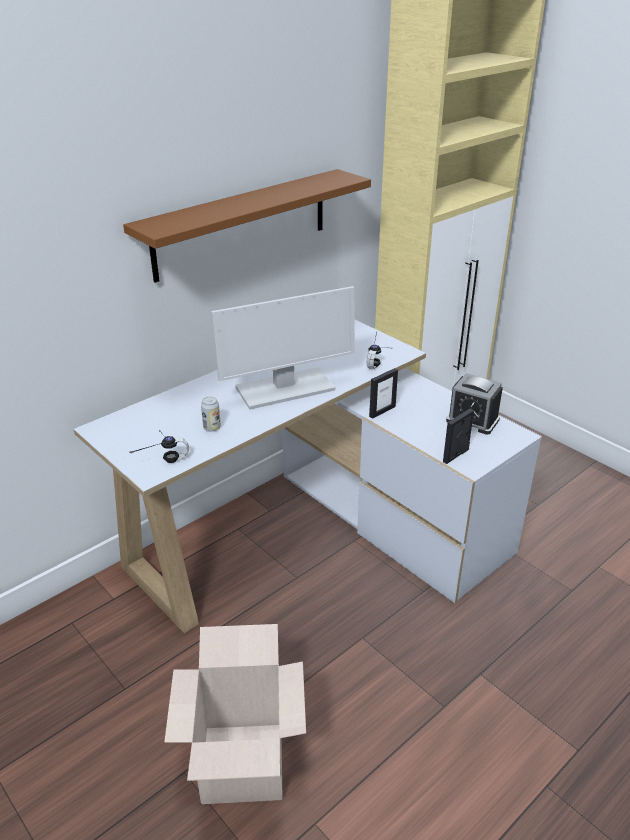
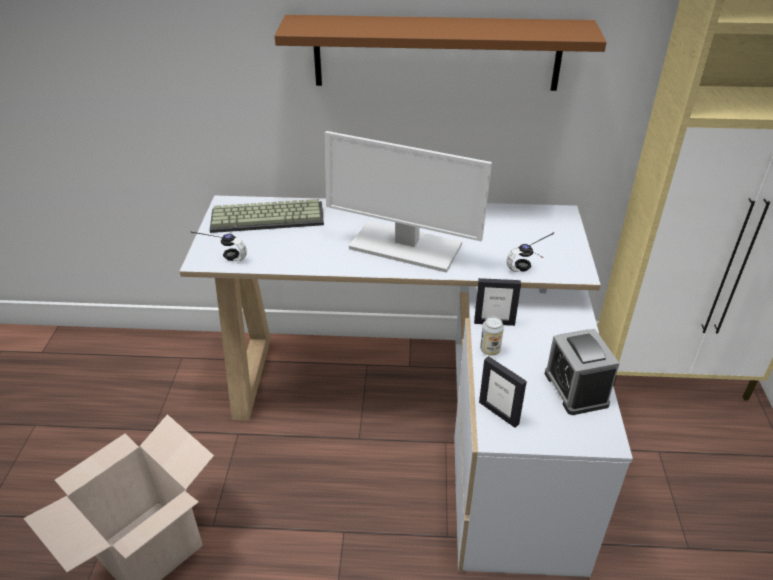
camera: 45 degrees right, 5 degrees up
can [201,397,221,432] -> can moved to [480,317,504,356]
picture frame [443,409,474,464] -> picture frame turned 135 degrees counterclockwise [479,356,527,428]
none -> keyboard [210,199,324,233]

